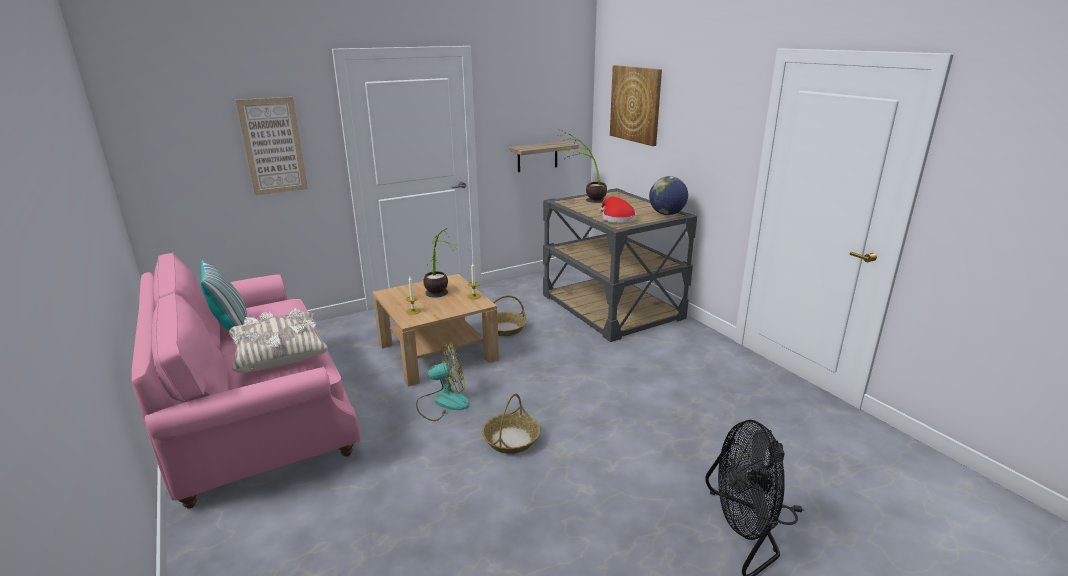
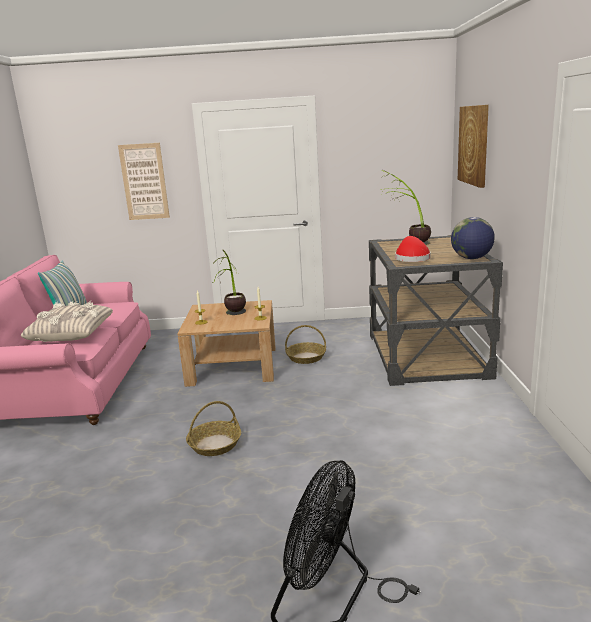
camera: 30 degrees right, 5 degrees down
fan [416,343,469,421] -> none
shelf [509,141,579,172] -> none

